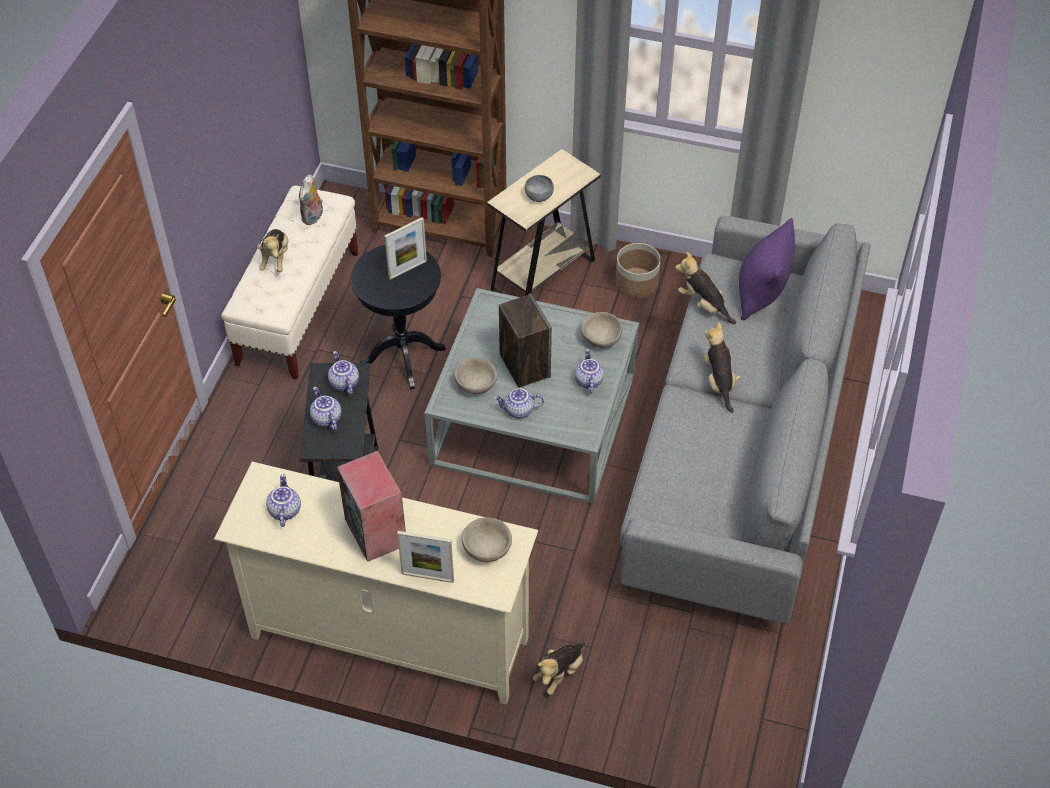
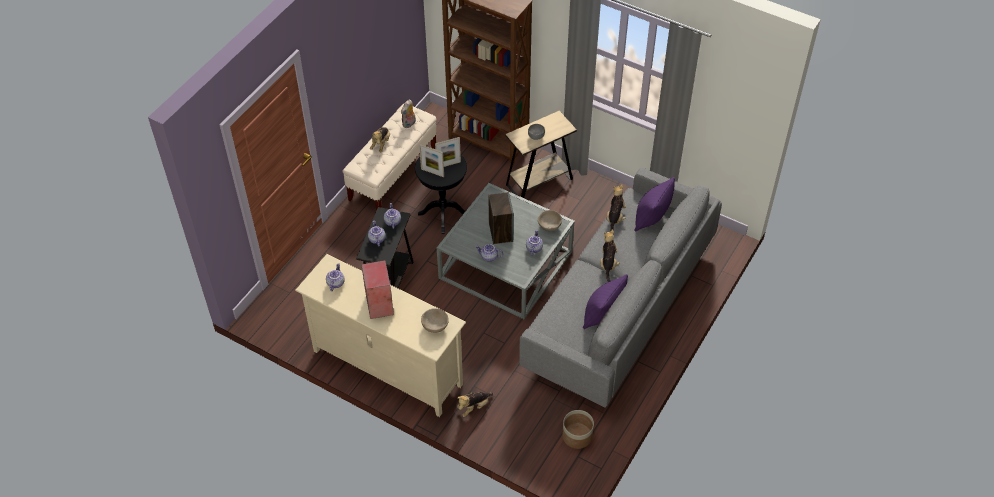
camera: 15 degrees right, 0 degrees up
picture frame [397,531,454,583] -> picture frame moved to [419,144,444,177]
beige bowl [454,358,497,394] -> none
planter [615,243,661,299] -> planter moved to [562,410,594,449]
plush toy [675,252,736,325] -> plush toy turned 45 degrees clockwise [607,184,626,235]
none -> purple pillow [583,274,628,329]

